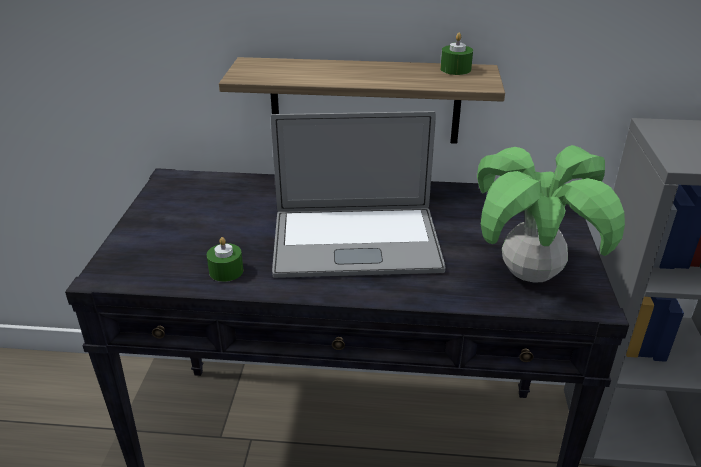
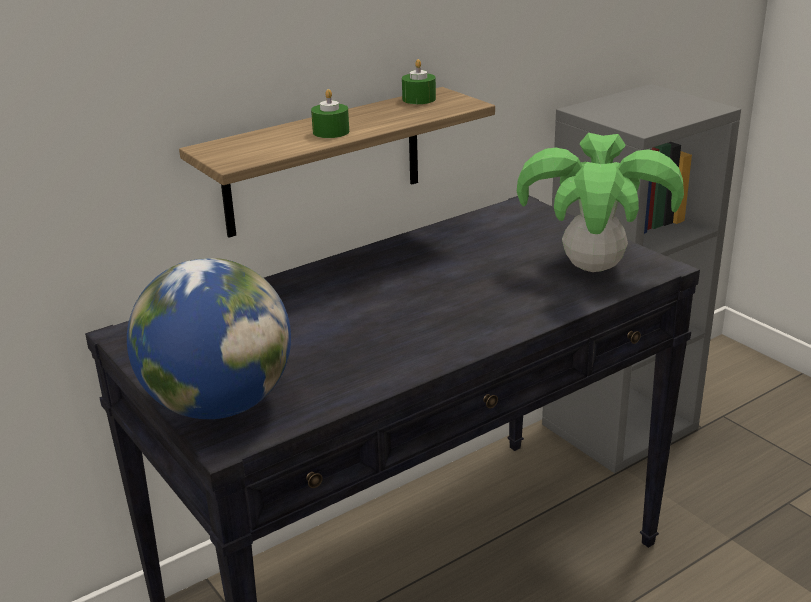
camera: 40 degrees left, 5 degrees down
green candle [207,237,243,282] -> green candle moved to [311,89,349,138]
laptop [271,111,445,278] -> none
none -> globe [127,258,291,419]

